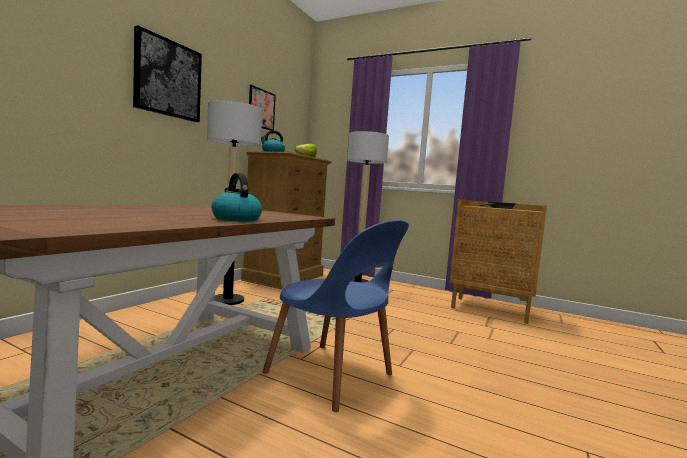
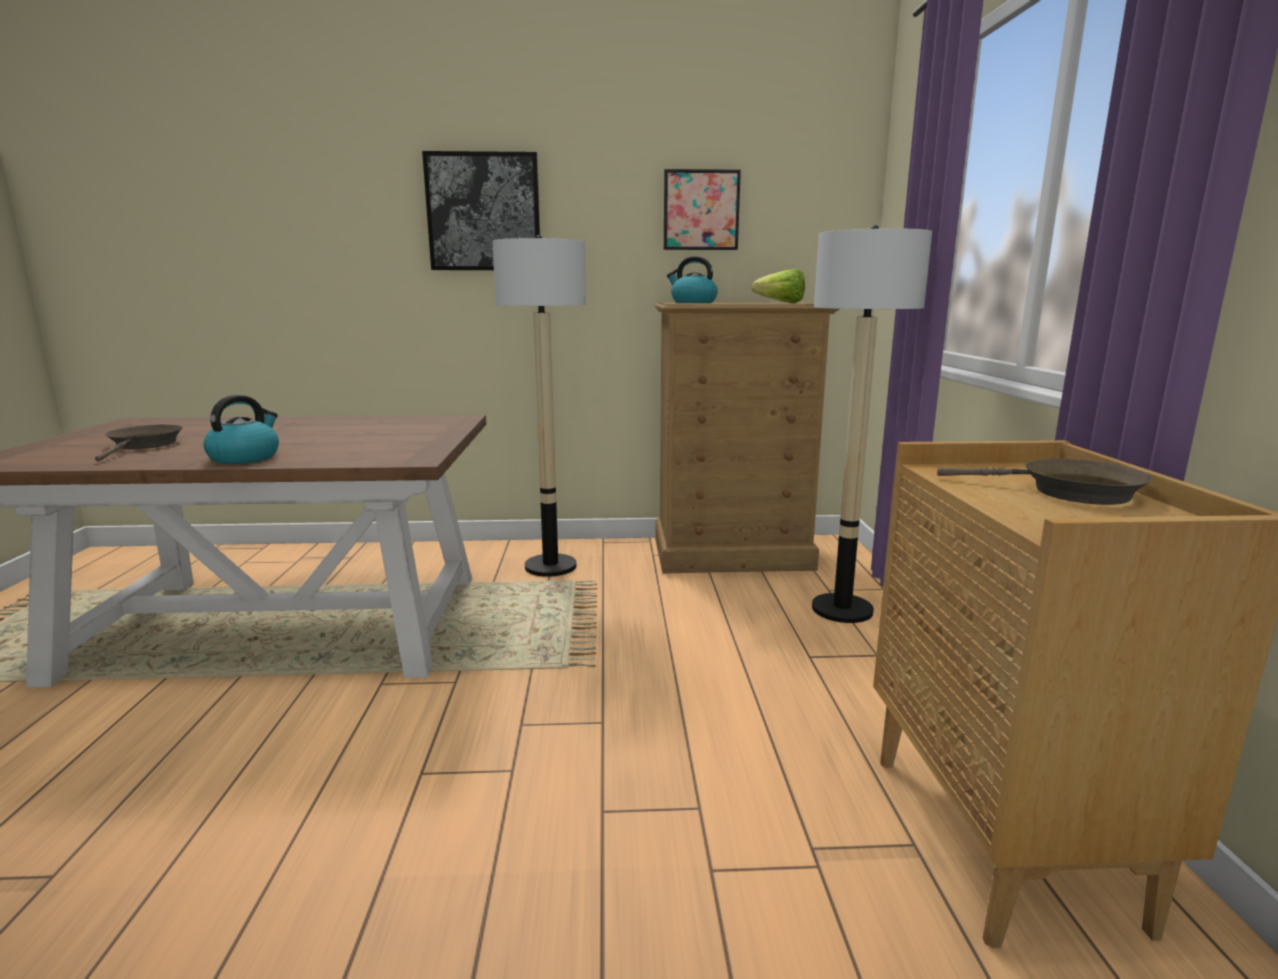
camera: 60 degrees right, 10 degrees up
blue chair [262,220,409,412] -> none
none -> brown frying pan [95,424,183,462]

